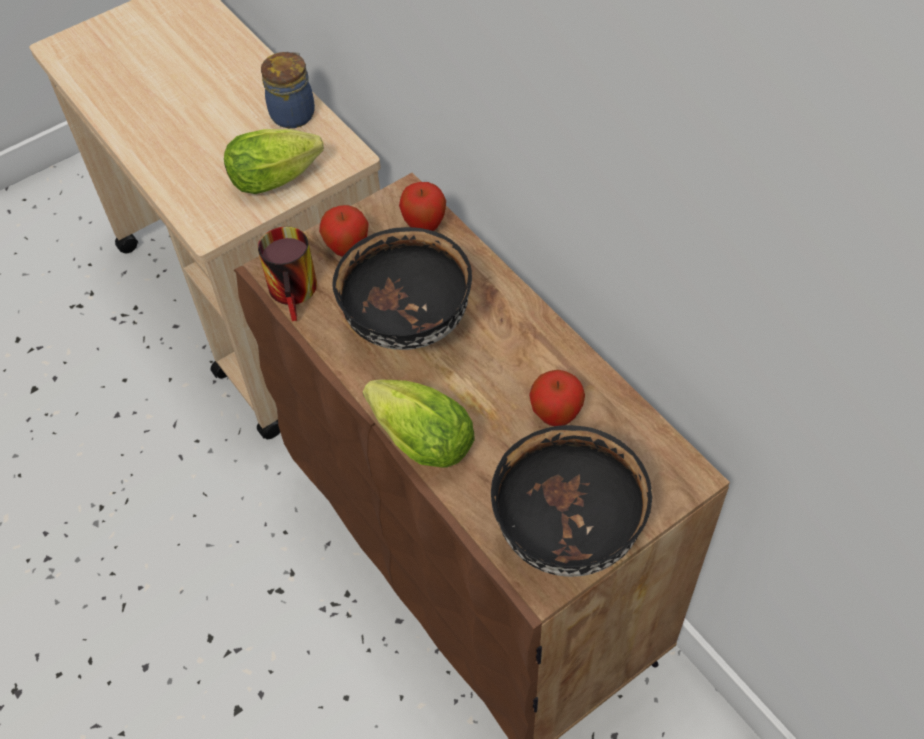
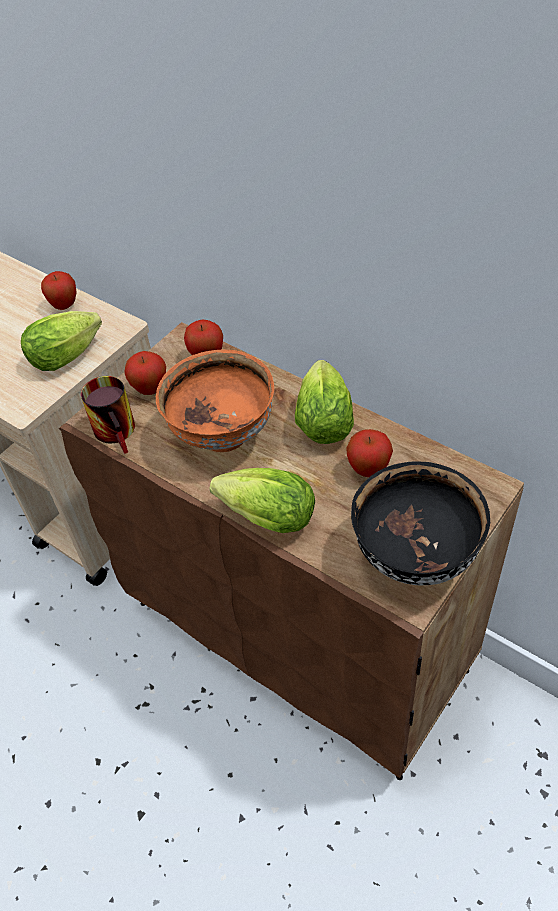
camera: 15 degrees left, 5 degrees down
jar [261,52,315,128] -> apple [41,271,77,310]
black bowl [332,227,472,350] -> orange bowl [156,349,274,452]
none -> lettuce [295,360,354,444]

